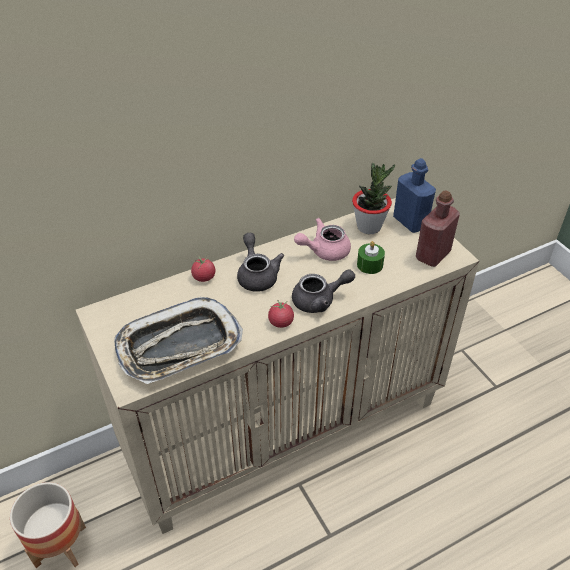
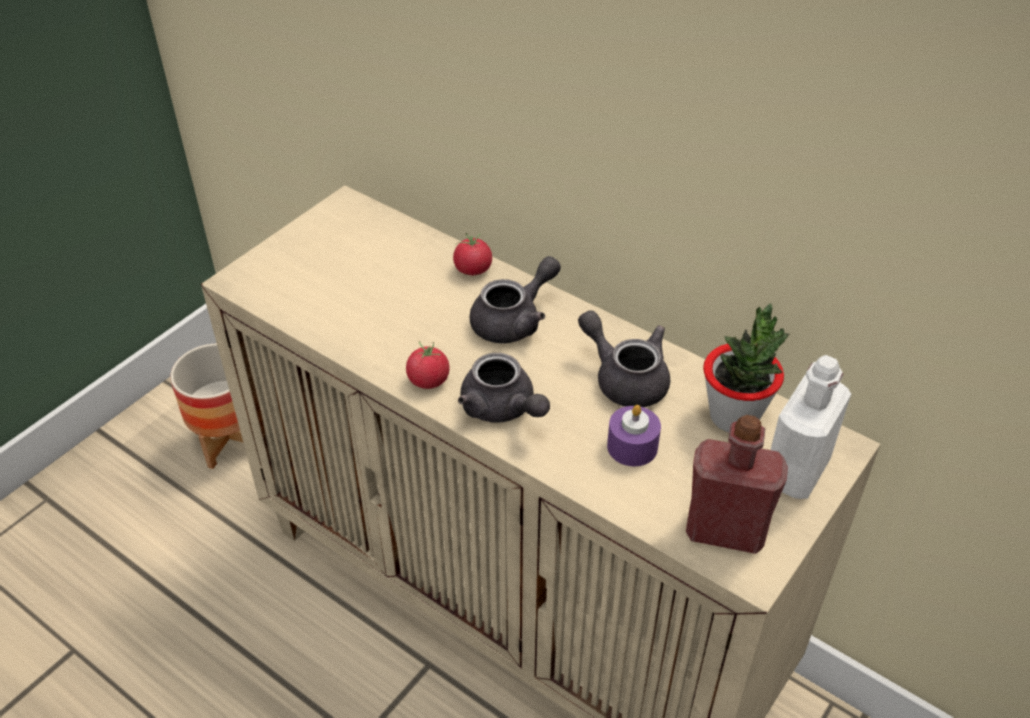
camera: 65 degrees right, 0 degrees up
tray [114,297,243,384] -> none
pink teapot [294,218,351,261] -> grey teapot [578,311,670,407]
green candle [357,241,385,274] -> purple candle [607,405,661,466]
blue bottle [393,158,436,233] -> white bottle [771,355,851,499]

